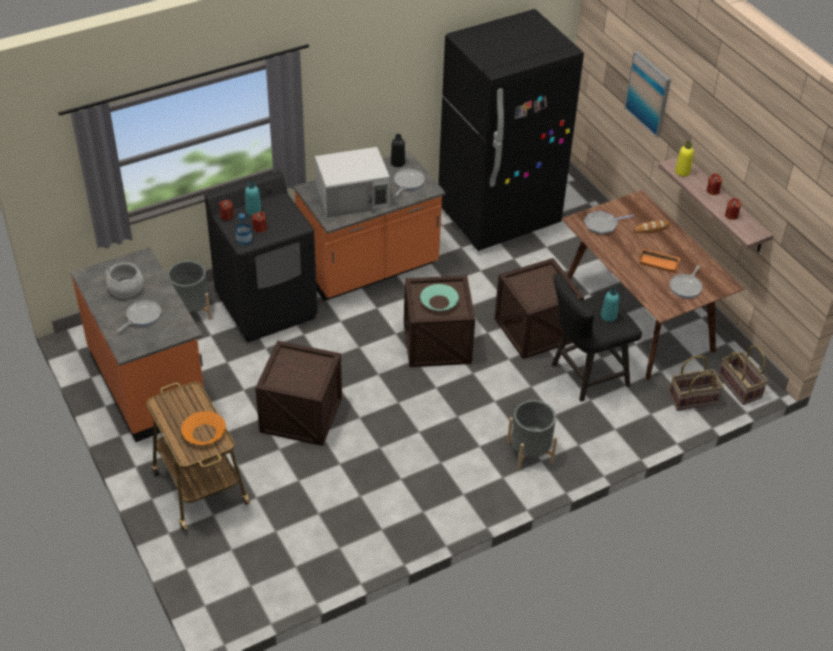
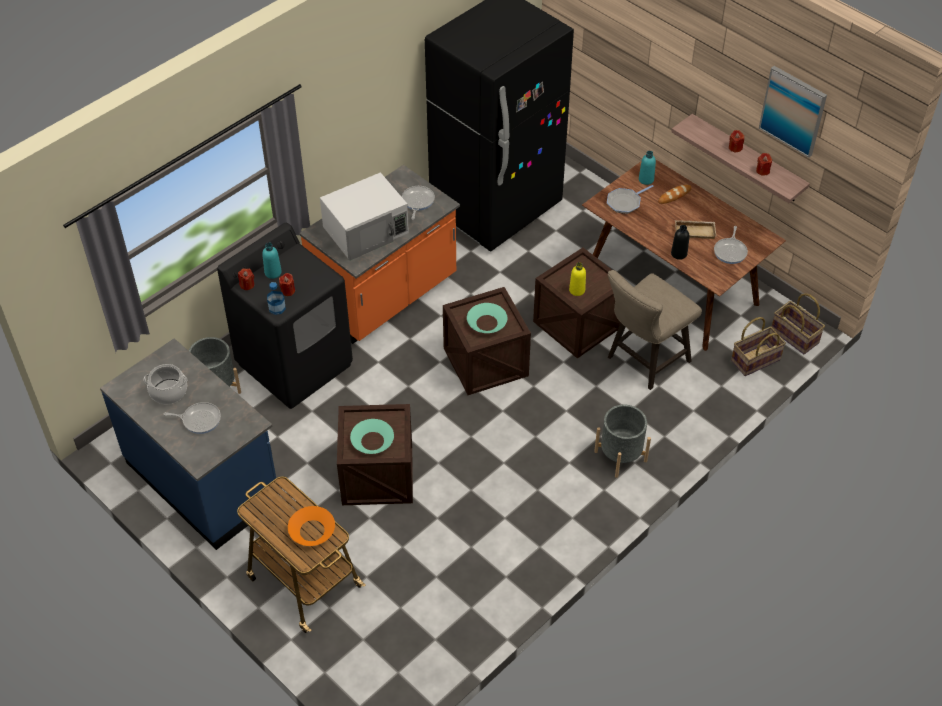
camera: 15 degrees left, 5 degrees up
orange counter [71,247,204,442] -> blue counter [100,338,278,550]
frying pan [118,300,161,331] -> frying pan turned 75 degrees clockwise [164,402,221,434]
black bottle [391,134,405,167] -> black bottle moved to [671,225,690,260]
black stool [552,273,642,402] -> beige stool [608,270,702,390]
turquoise bottle [601,287,620,322] -> turquoise bottle moved to [639,151,656,185]
picture [624,51,671,137] -> picture moved to [759,66,827,158]
orange tray [638,248,680,273] -> beige tray [675,220,716,239]
yellow bottle [675,141,694,177] -> yellow bottle moved to [569,262,586,296]
none -> turquoise bowl [350,419,394,454]

